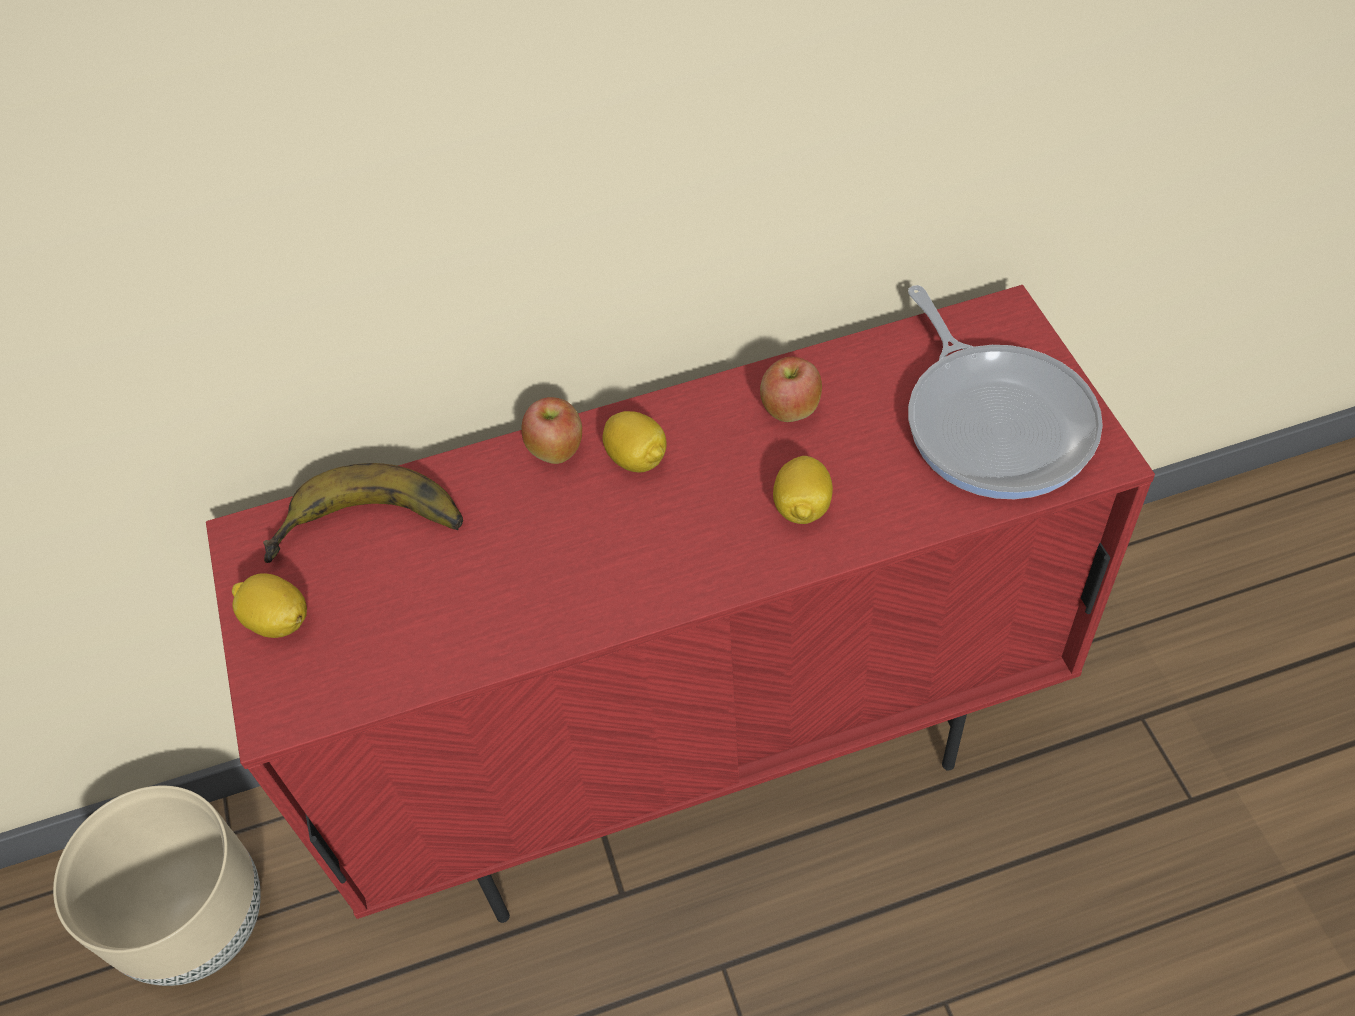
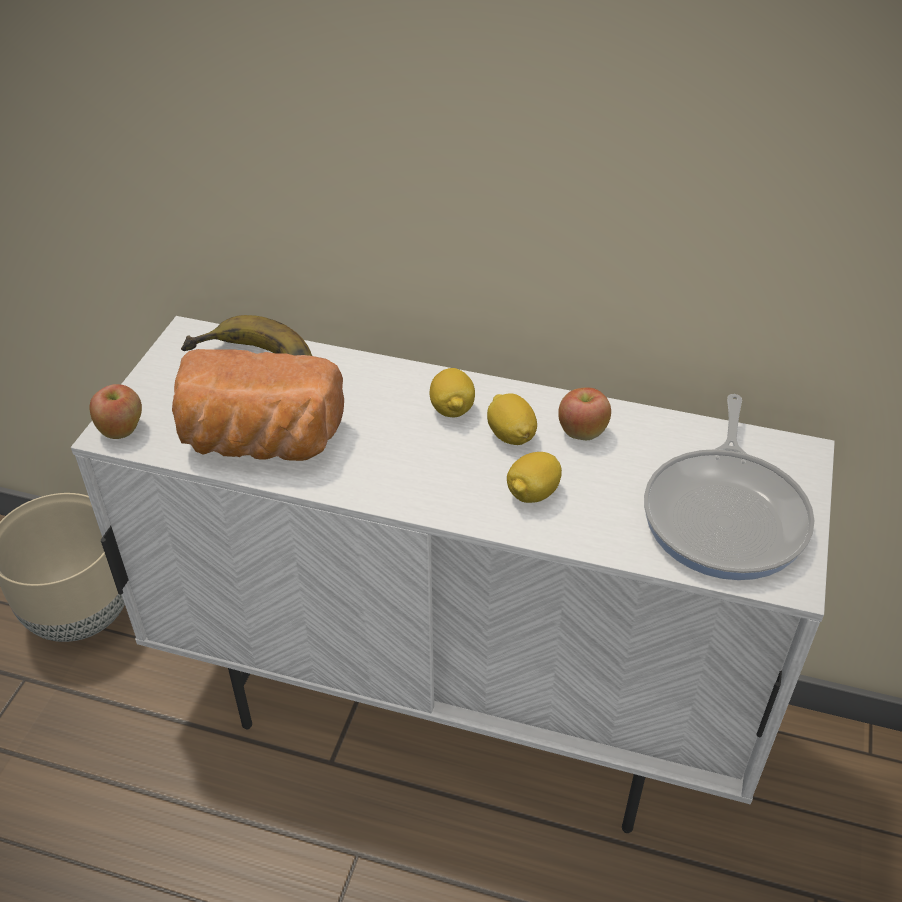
camera: 30 degrees right, 10 degrees down
red cabinet [206,285,1155,923] -> white cabinet [71,316,835,833]
lemon [232,573,307,638] -> lemon moved to [487,394,537,445]
apple [521,397,582,464] -> apple moved to [90,384,142,439]
none -> bread [172,349,344,461]

